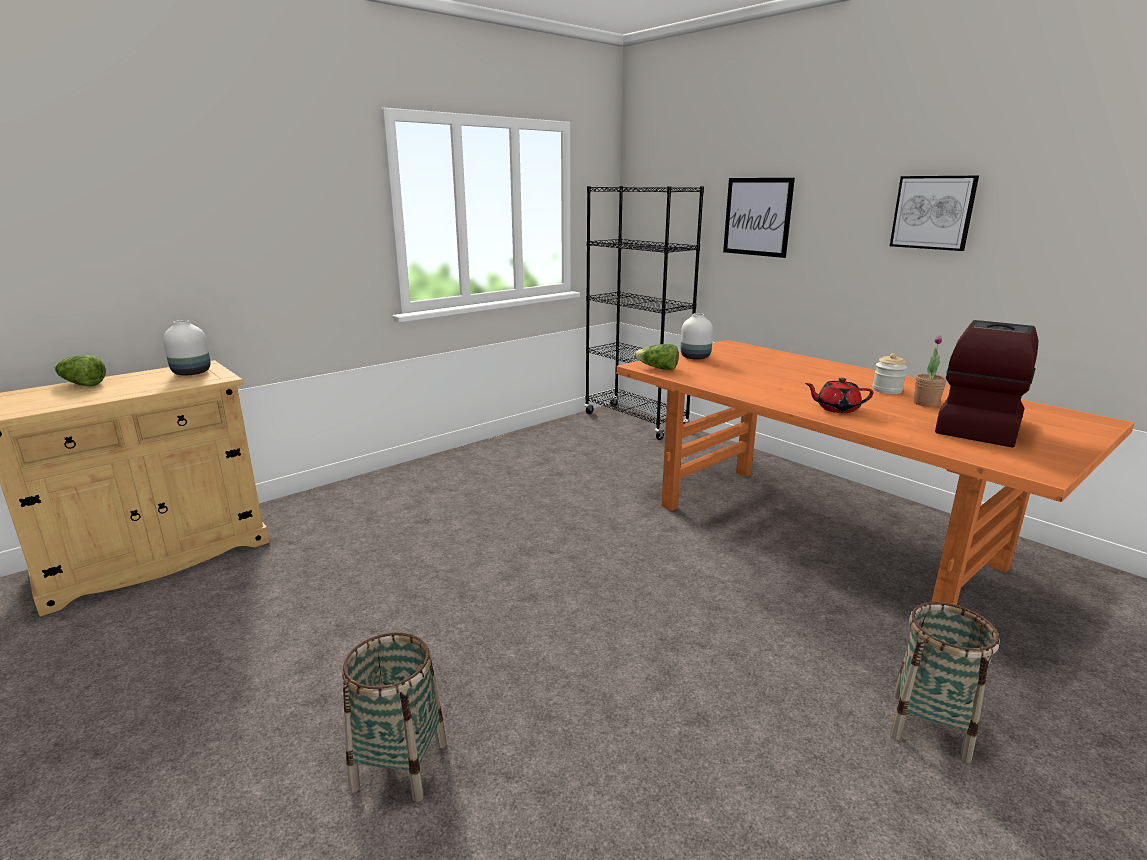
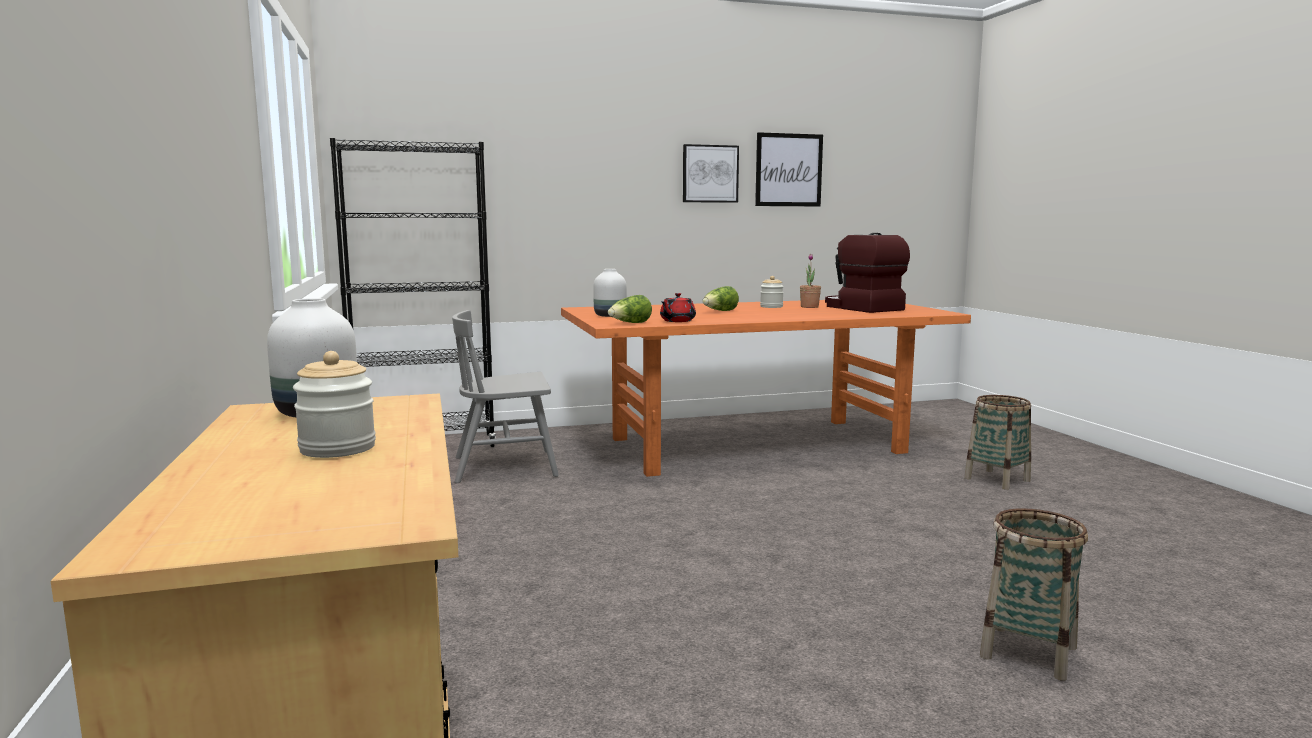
camera: 65 degrees left, 10 degrees down
lettuce [54,355,106,386] -> lettuce moved to [702,286,739,311]
picture [723,178,795,258] -> picture moved to [755,132,823,207]
red teapot [805,378,874,413] -> red teapot moved to [660,293,696,322]
none -> jar [293,351,376,458]
none -> grey chair [452,310,559,483]

